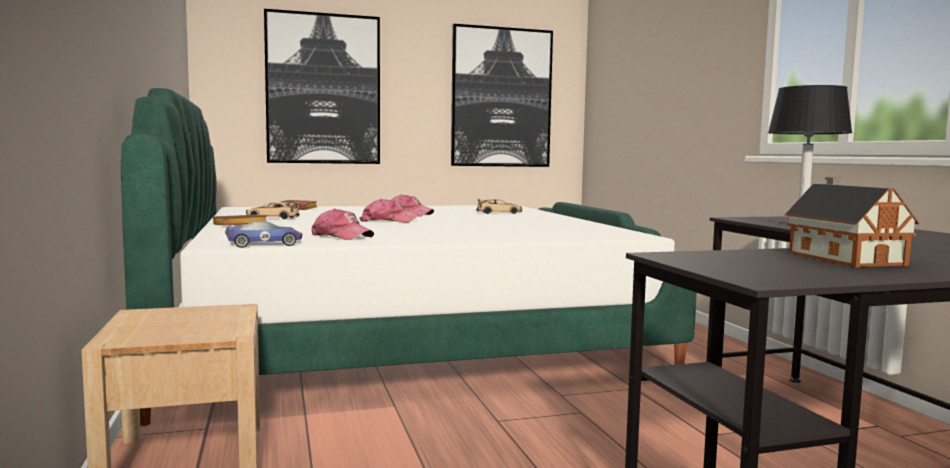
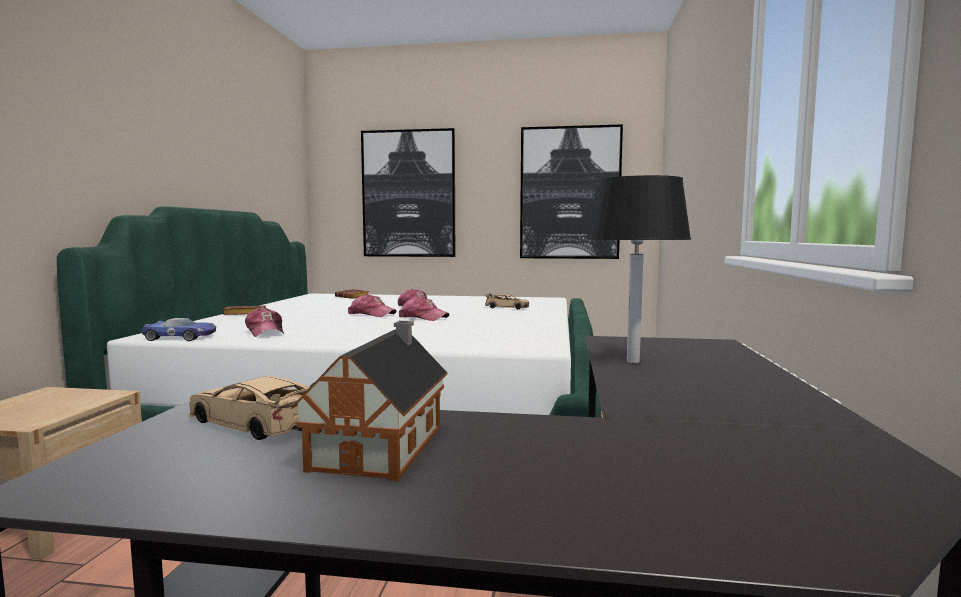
camera: 25 degrees right, 0 degrees up
beige toy car [246,202,300,219] -> beige toy car moved to [188,376,314,440]
none -> cap [399,297,449,321]

